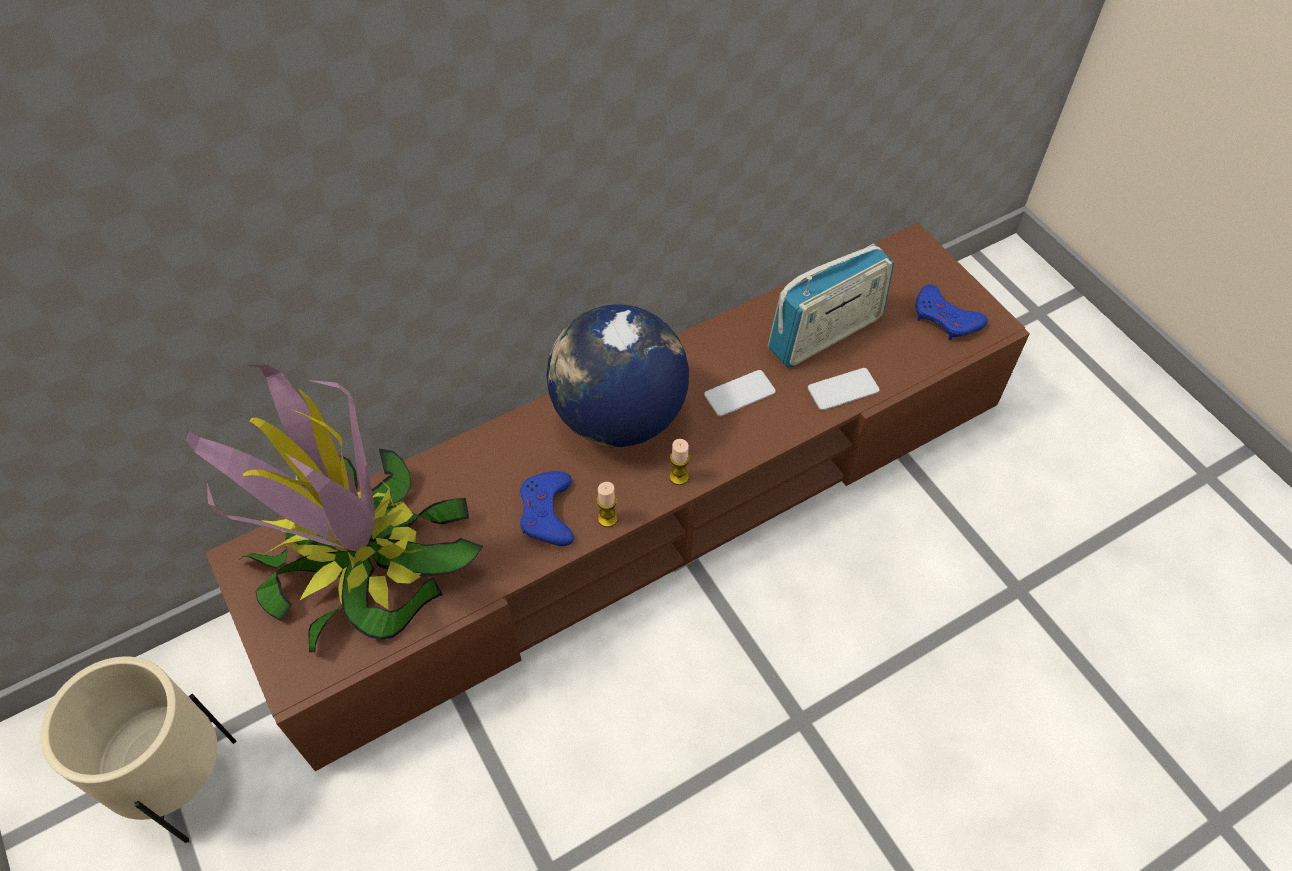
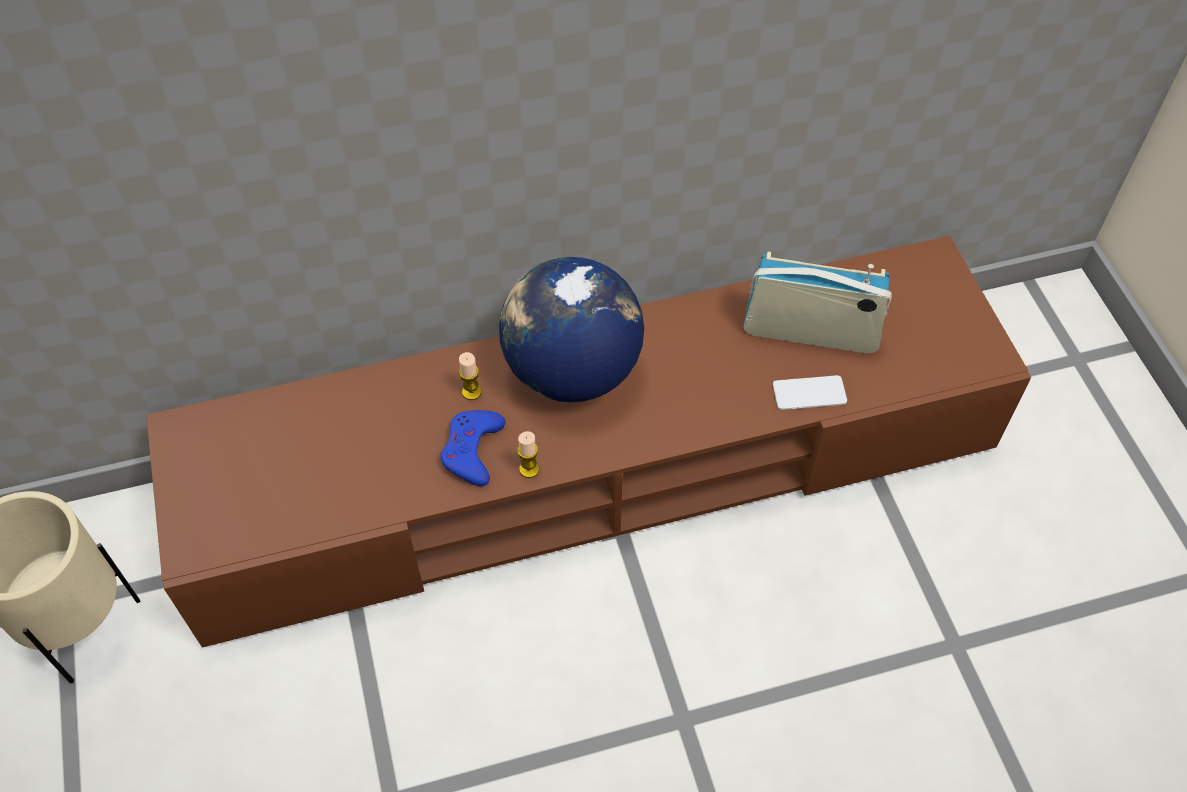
camera: 15 degrees right, 0 degrees up
potted plant [186,365,484,652] -> none
candle [669,439,690,485] -> candle moved to [459,352,481,400]
phone [704,370,776,416] -> none
radio [768,244,894,368] -> radio turned 150 degrees counterclockwise [743,252,892,354]
blue game controller [915,284,988,340] -> none

